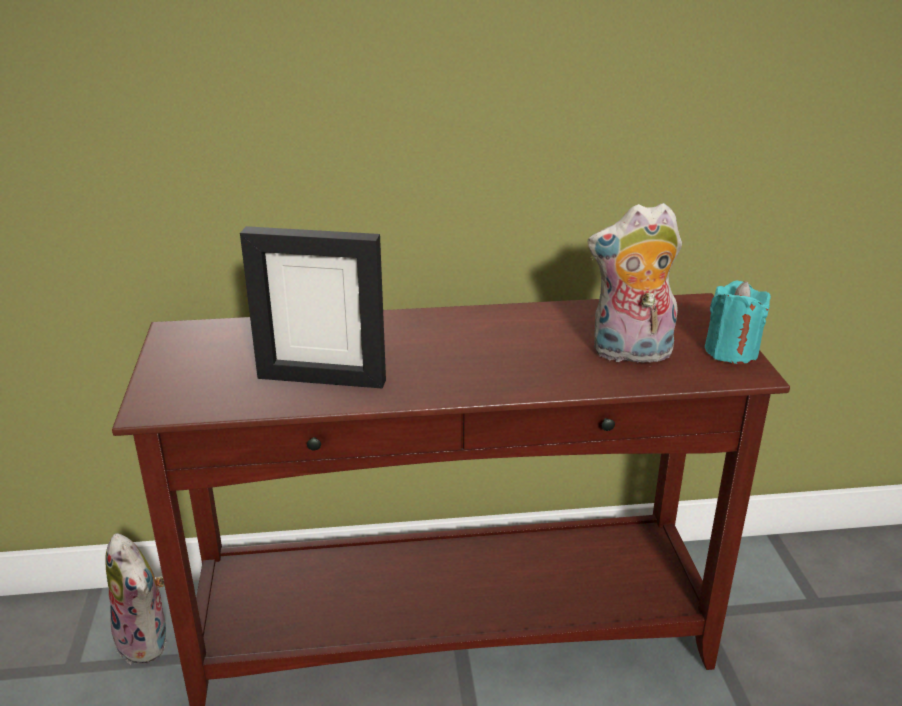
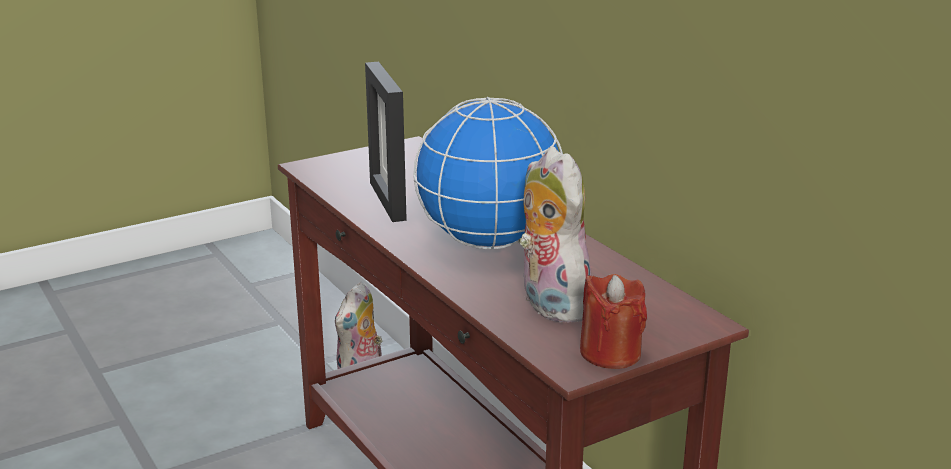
camera: 65 degrees right, 5 degrees down
turquoise candle [705,281,771,364] -> red candle [580,274,647,369]
none -> globe [413,97,563,249]

